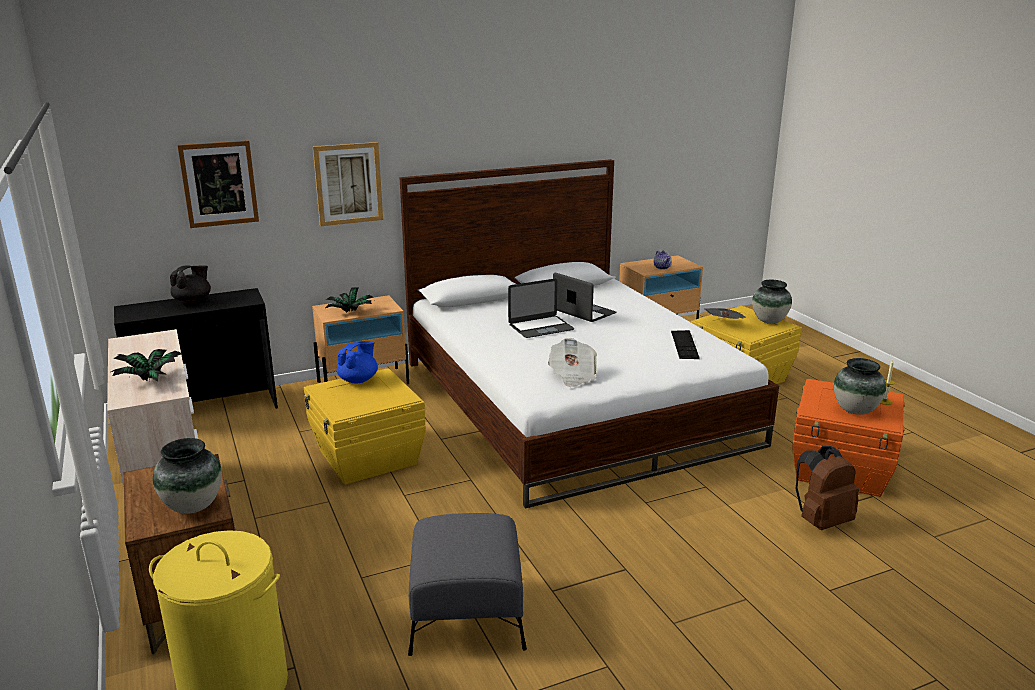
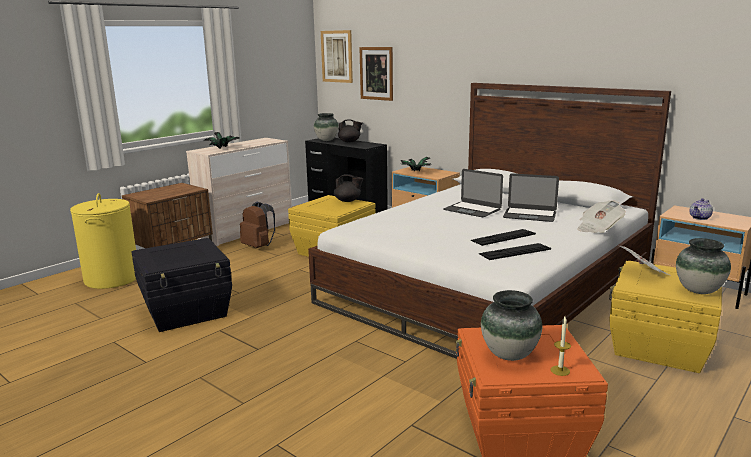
camera: 65 degrees right, 5 degrees down
vase [153,438,222,514] -> vase moved to [314,113,339,141]
picture [313,142,383,226] -> picture moved to [321,30,353,83]
blue teapot [337,341,378,383] -> black teapot [334,174,363,202]
grey ottoman [408,513,527,656] -> black storage box [131,238,232,332]
newspaper [548,338,597,387] -> newspaper moved to [577,200,626,233]
laptop [553,272,616,322] -> laptop turned 90 degrees clockwise [503,173,559,222]
brown backpack [795,446,859,530] -> brown backpack moved to [240,201,275,248]
none -> keyboard [471,229,536,246]

